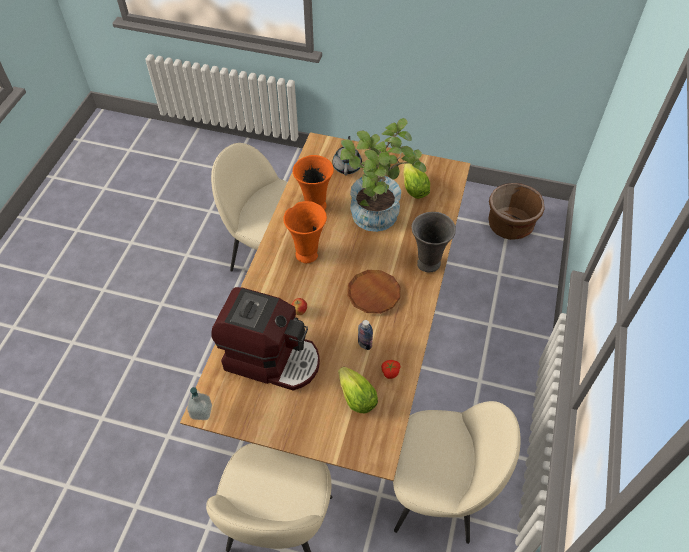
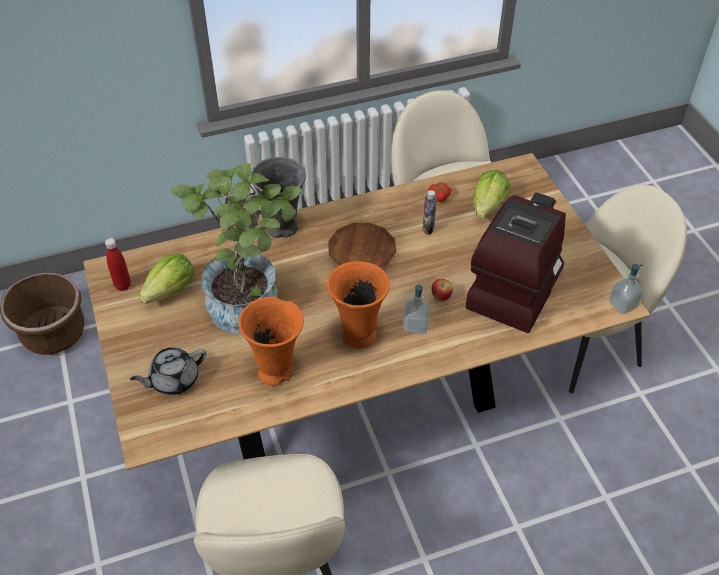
camera: 125 degrees left, 5 degrees down
coffee machine [211,287,320,391] -> coffee machine turned 45 degrees clockwise [466,192,566,333]
none -> red bottle [105,238,131,291]
none -> soap dispenser [403,285,430,334]

